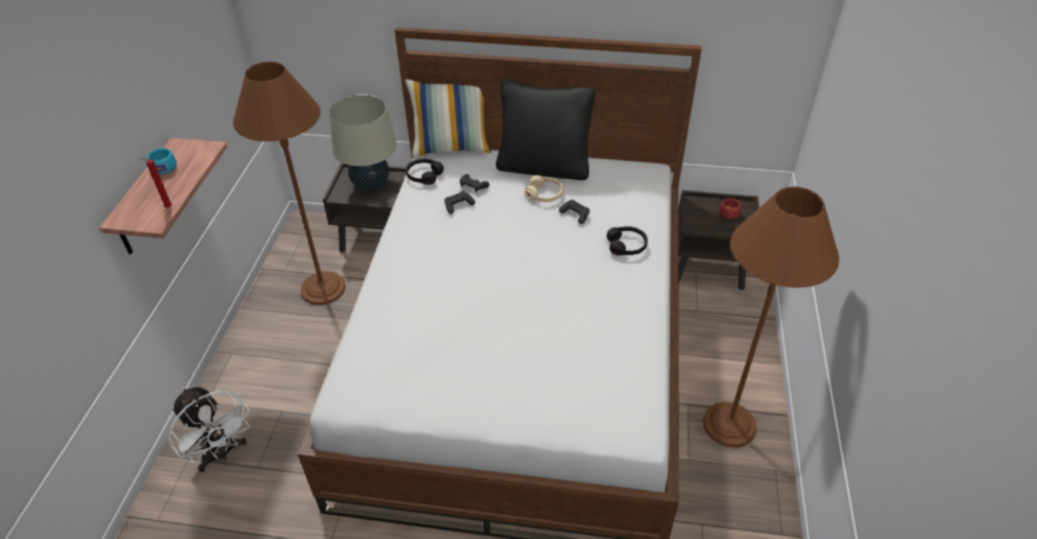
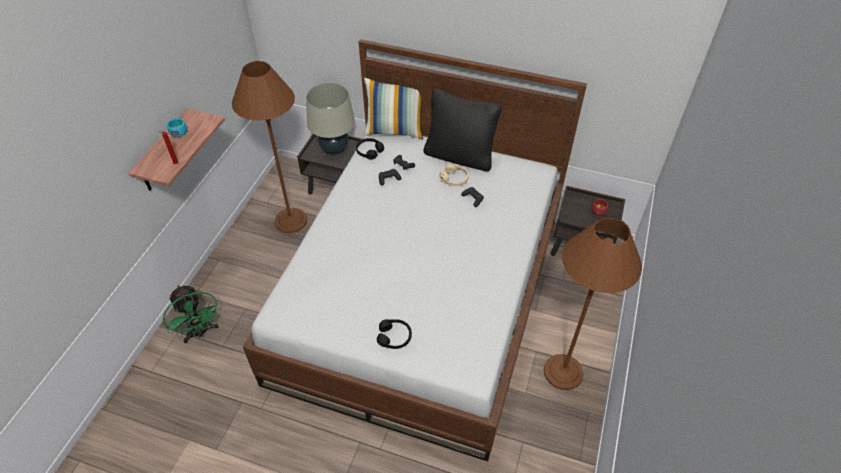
camera: 10 degrees right, 5 degrees up
white fan [168,387,250,472] -> green fan [163,285,220,343]
black headphones [607,226,648,256] -> black headphones moved to [377,319,412,349]

